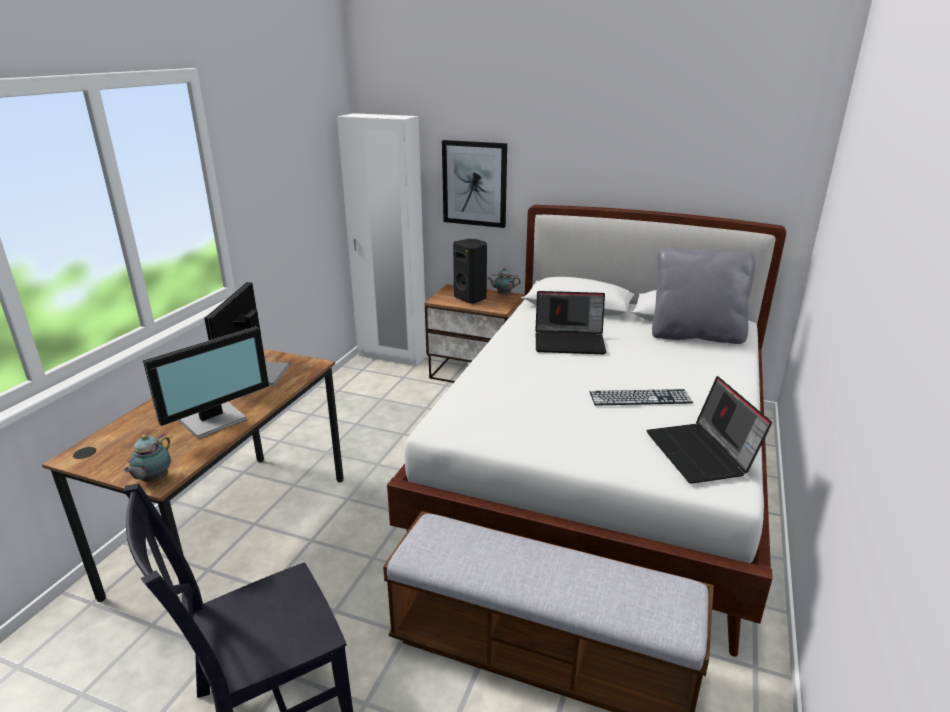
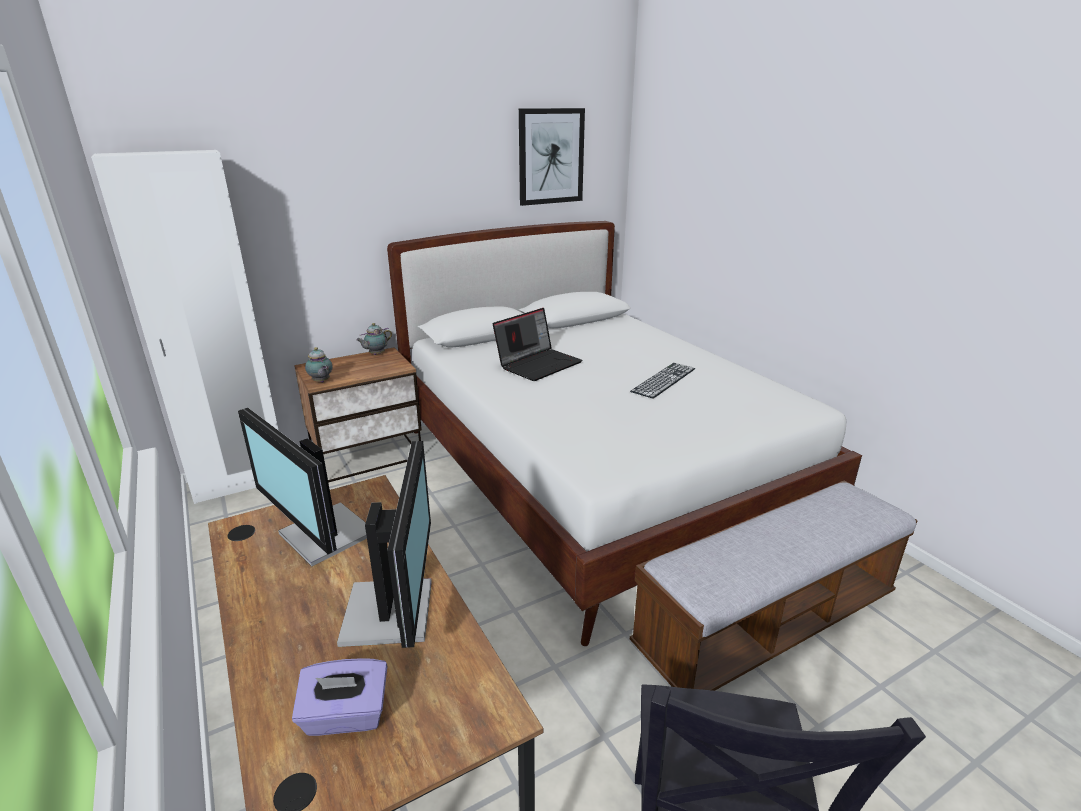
camera: 50 degrees left, 0 degrees up
teapot [123,433,171,482] -> teapot moved to [305,347,333,383]
picture [442,140,507,228] -> picture moved to [519,108,585,206]
black speaker [453,239,487,304] -> none
laptop [646,376,772,483] -> none
grey pillow [652,247,755,344] -> none
none -> purple tissue box [292,659,387,736]

